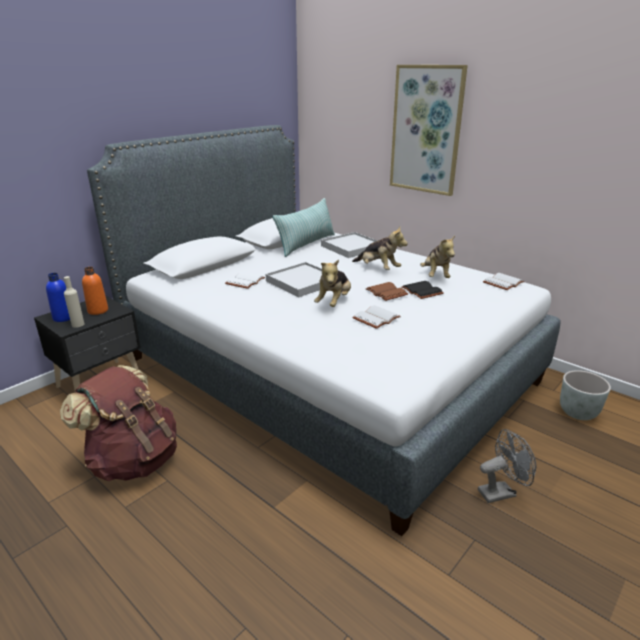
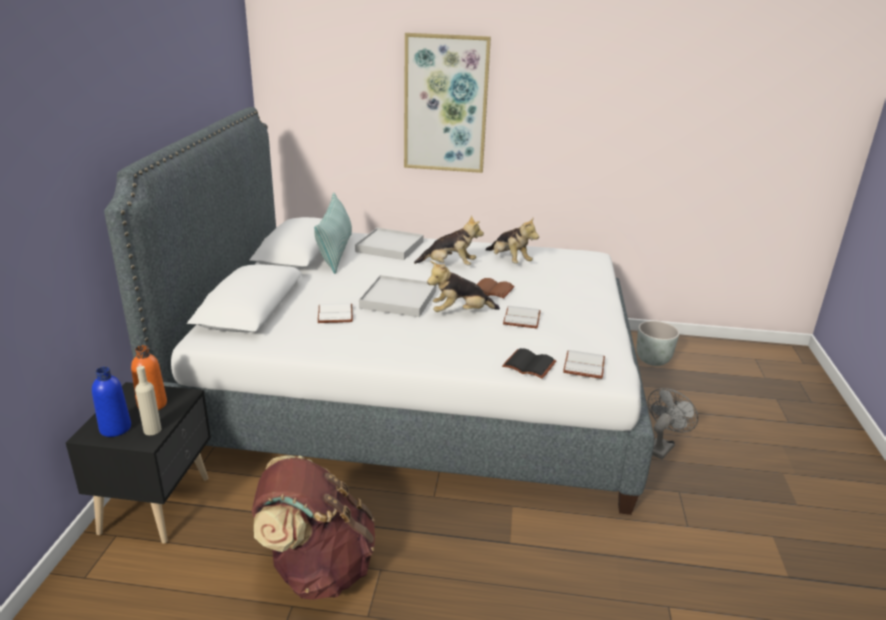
camera: 35 degrees left, 0 degrees up
plush toy [314,259,351,307] -> plush toy turned 90 degrees clockwise [427,261,500,312]
black book [401,281,444,299] -> black book moved to [502,348,556,379]
white book [483,273,524,290] -> white book moved to [563,350,605,379]

